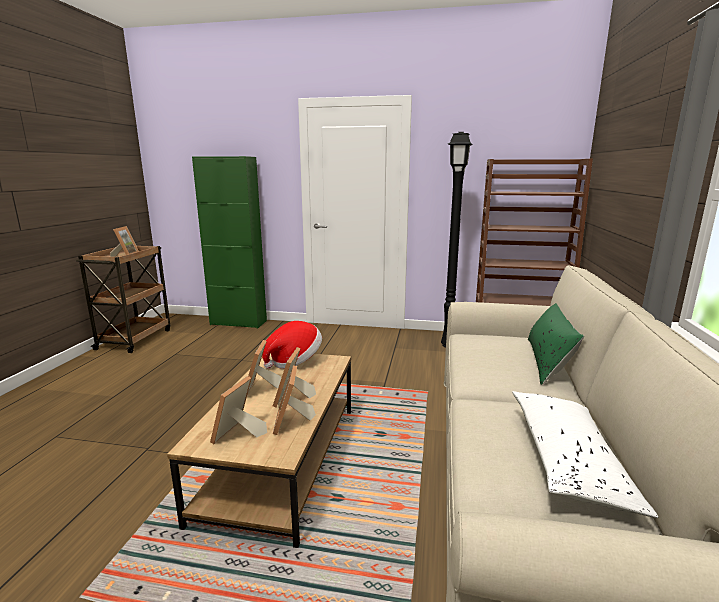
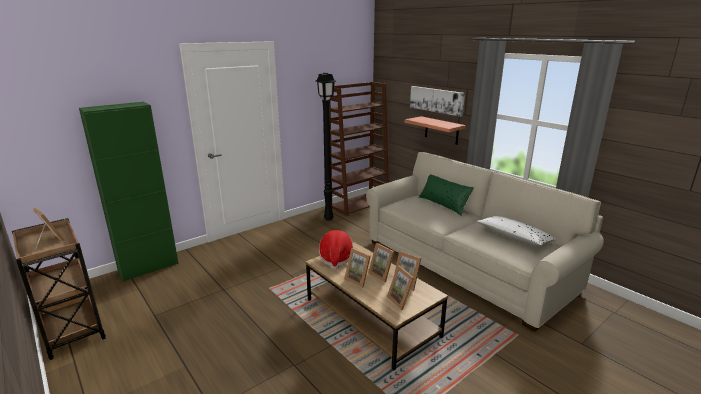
camera: 50 degrees left, 5 degrees up
none -> shelf [404,116,466,145]
none -> picture [410,86,465,117]

